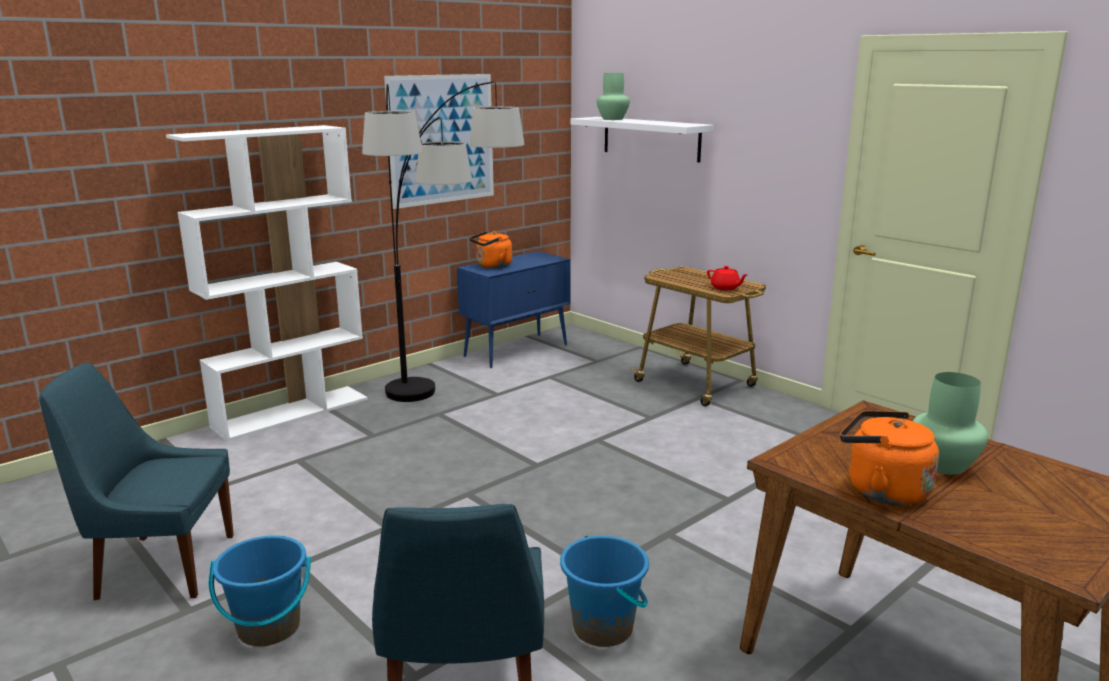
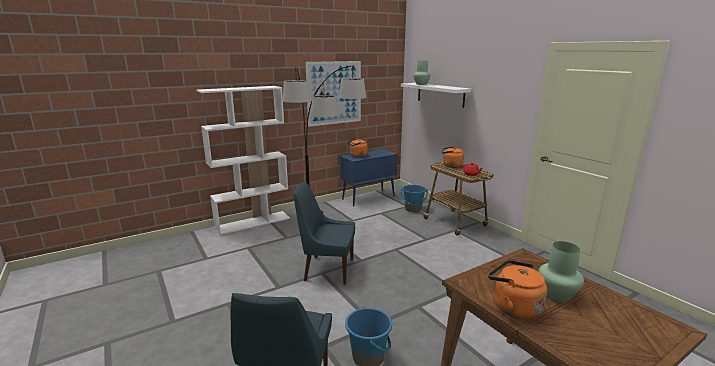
camera: 10 degrees right, 0 degrees up
blue chair [39,362,234,600] -> blue chair moved to [293,181,355,284]
blue bucket [209,535,311,646] -> blue bucket moved to [401,185,428,212]
none -> orange kettle [442,146,464,168]

